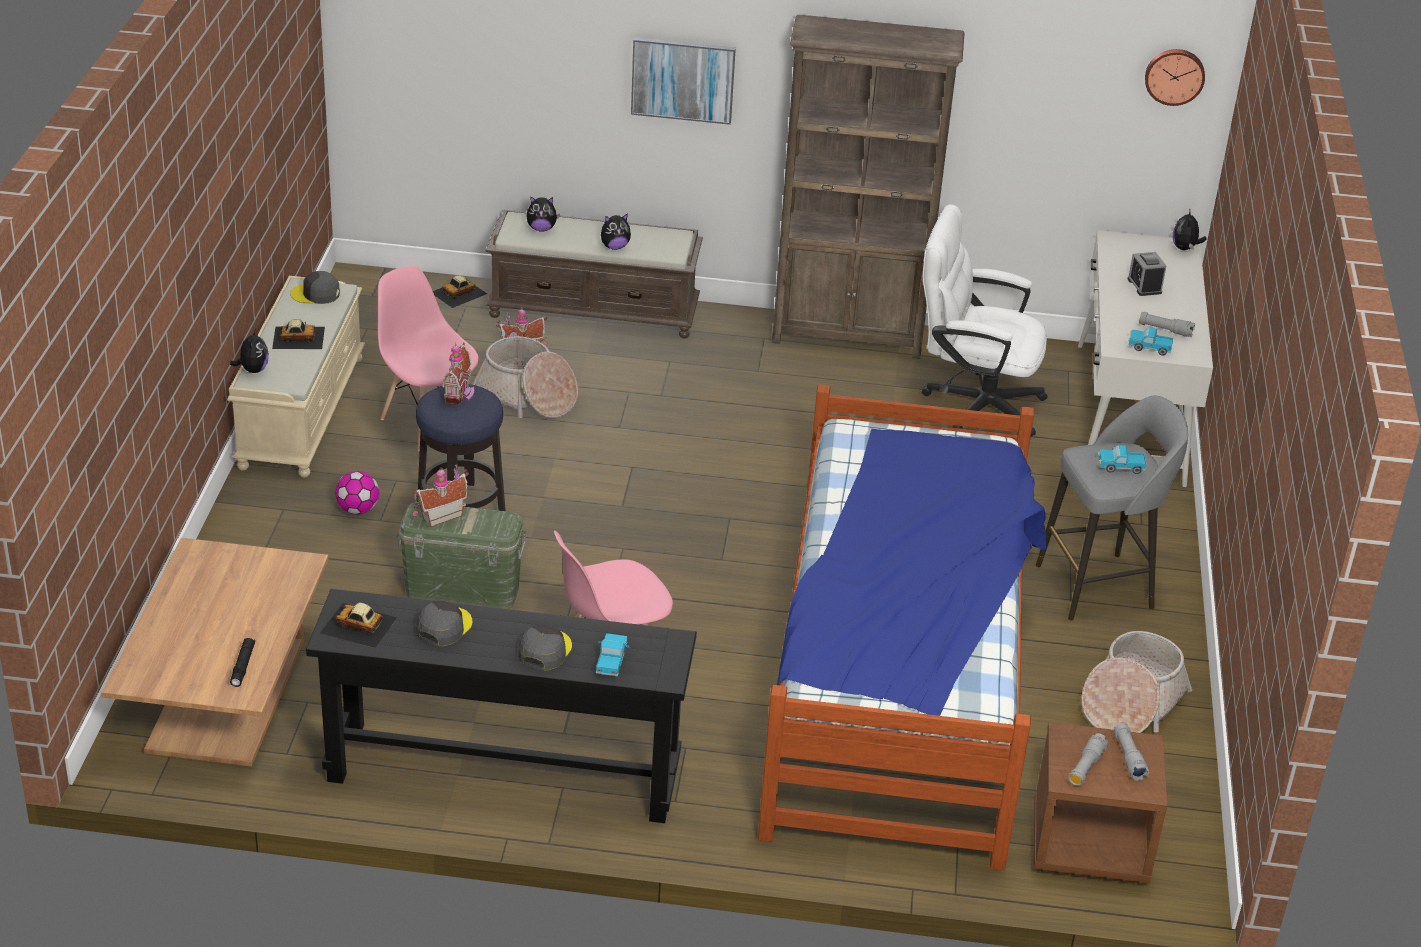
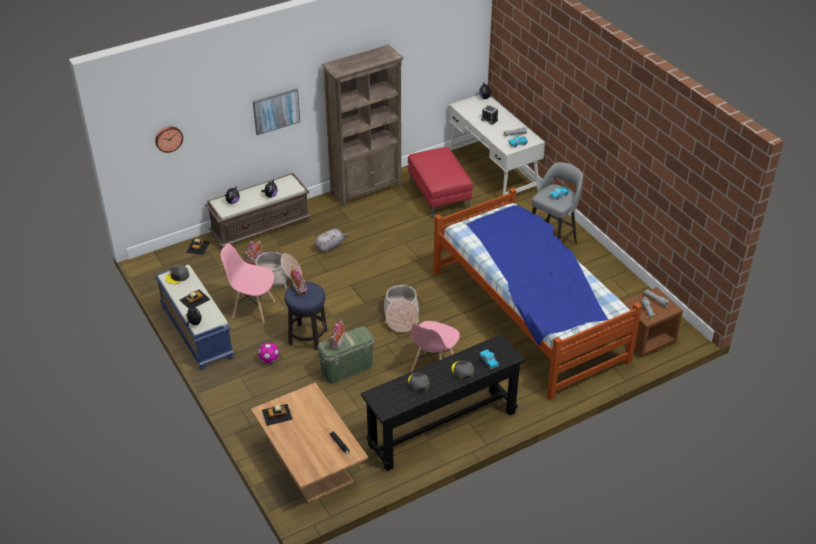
camera: 35 degrees left, 5 degrees up
beige bench [227,276,365,477] -> blue bench [155,265,235,370]
toy car [320,602,397,648] -> toy car moved to [262,404,293,426]
white office chair [922,205,1048,436] -> red ottoman [408,147,473,218]
basket [1081,631,1192,733] -> basket moved to [384,285,419,333]
wall clock [1145,49,1205,106] -> wall clock moved to [155,126,183,153]
none -> grey plush toy [315,229,350,253]

